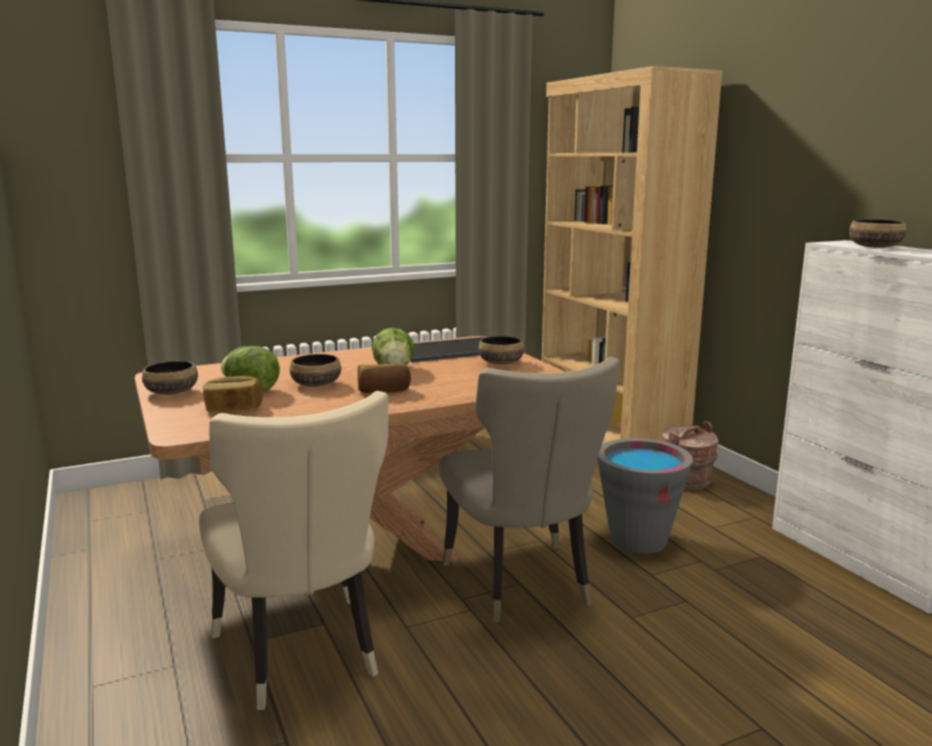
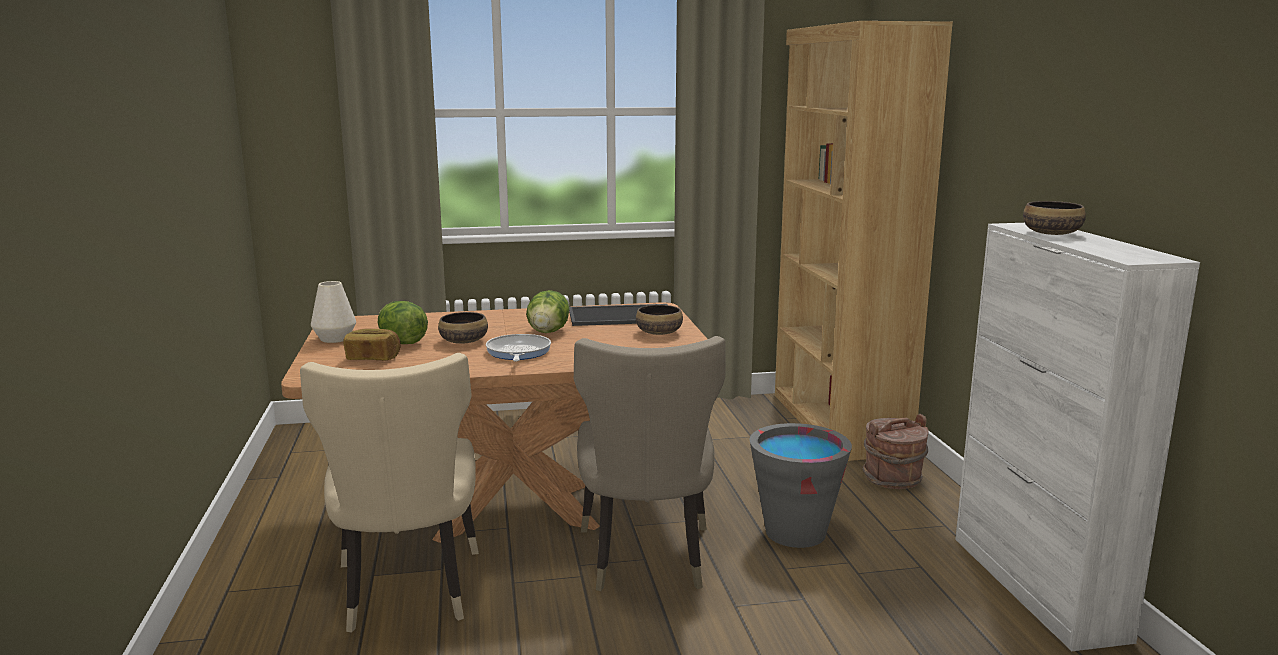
camera: 15 degrees right, 0 degrees up
bowl [142,361,198,395] -> white vase [311,281,356,343]
bread [357,363,411,393] -> frying pan [486,334,551,361]

